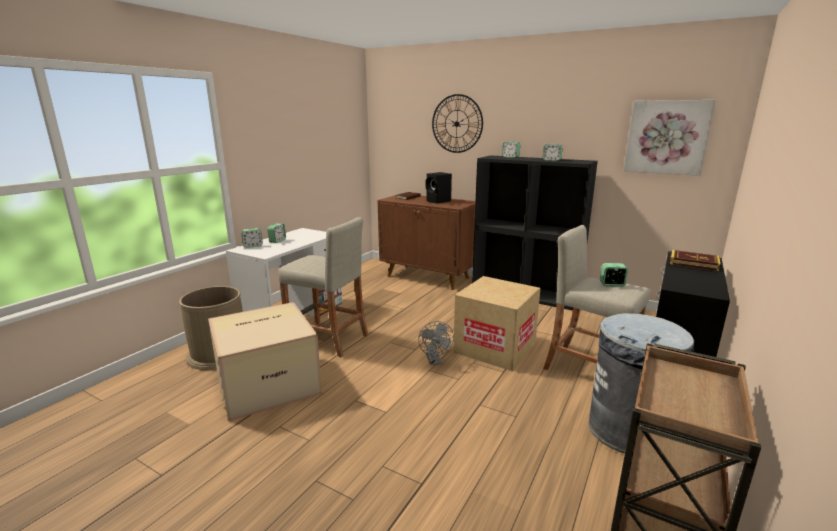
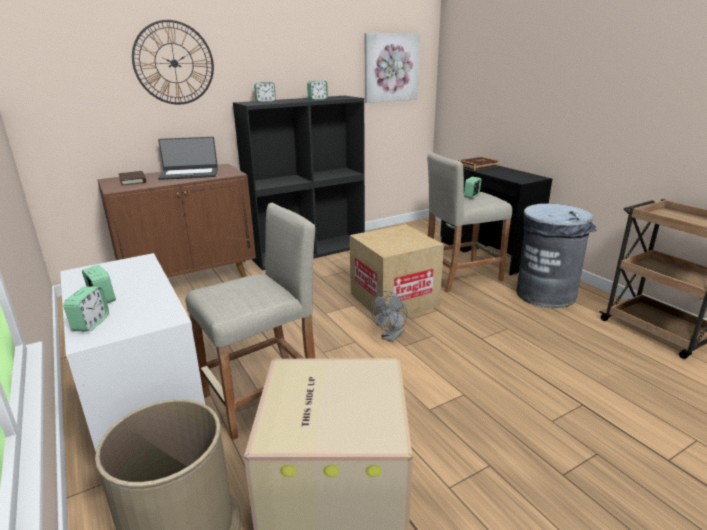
camera: 60 degrees left, 5 degrees up
grey fan [418,321,454,365] -> grey fan turned 105 degrees clockwise [371,291,407,342]
black speaker [425,172,452,204] -> laptop [158,137,218,180]

